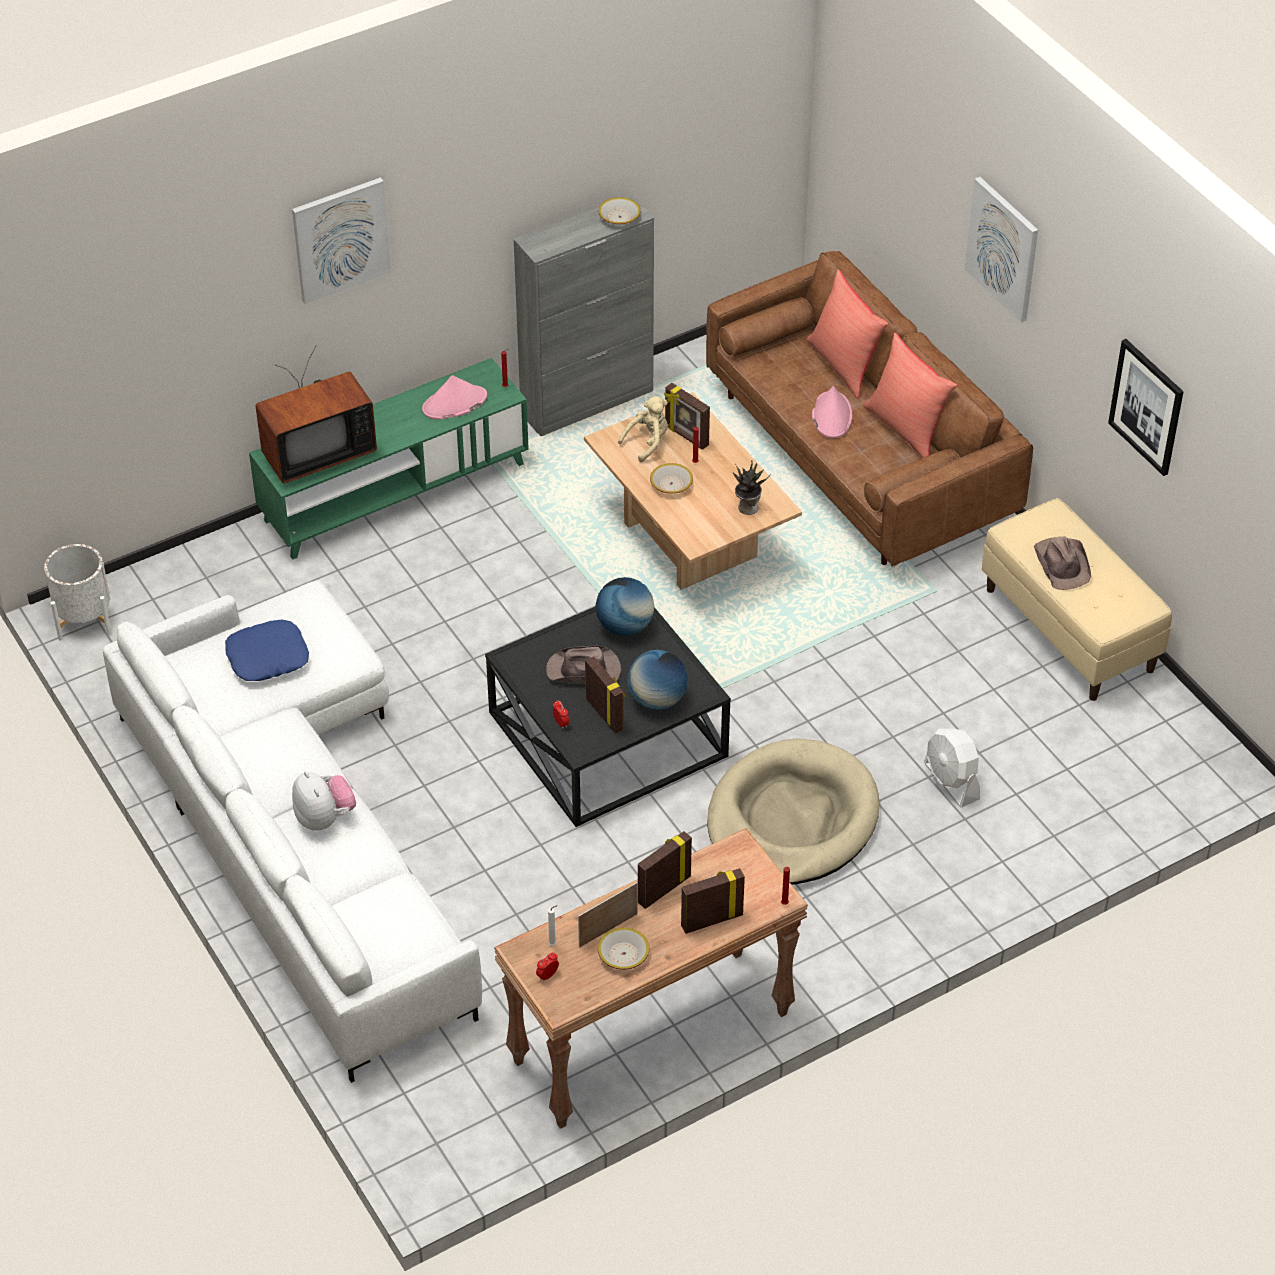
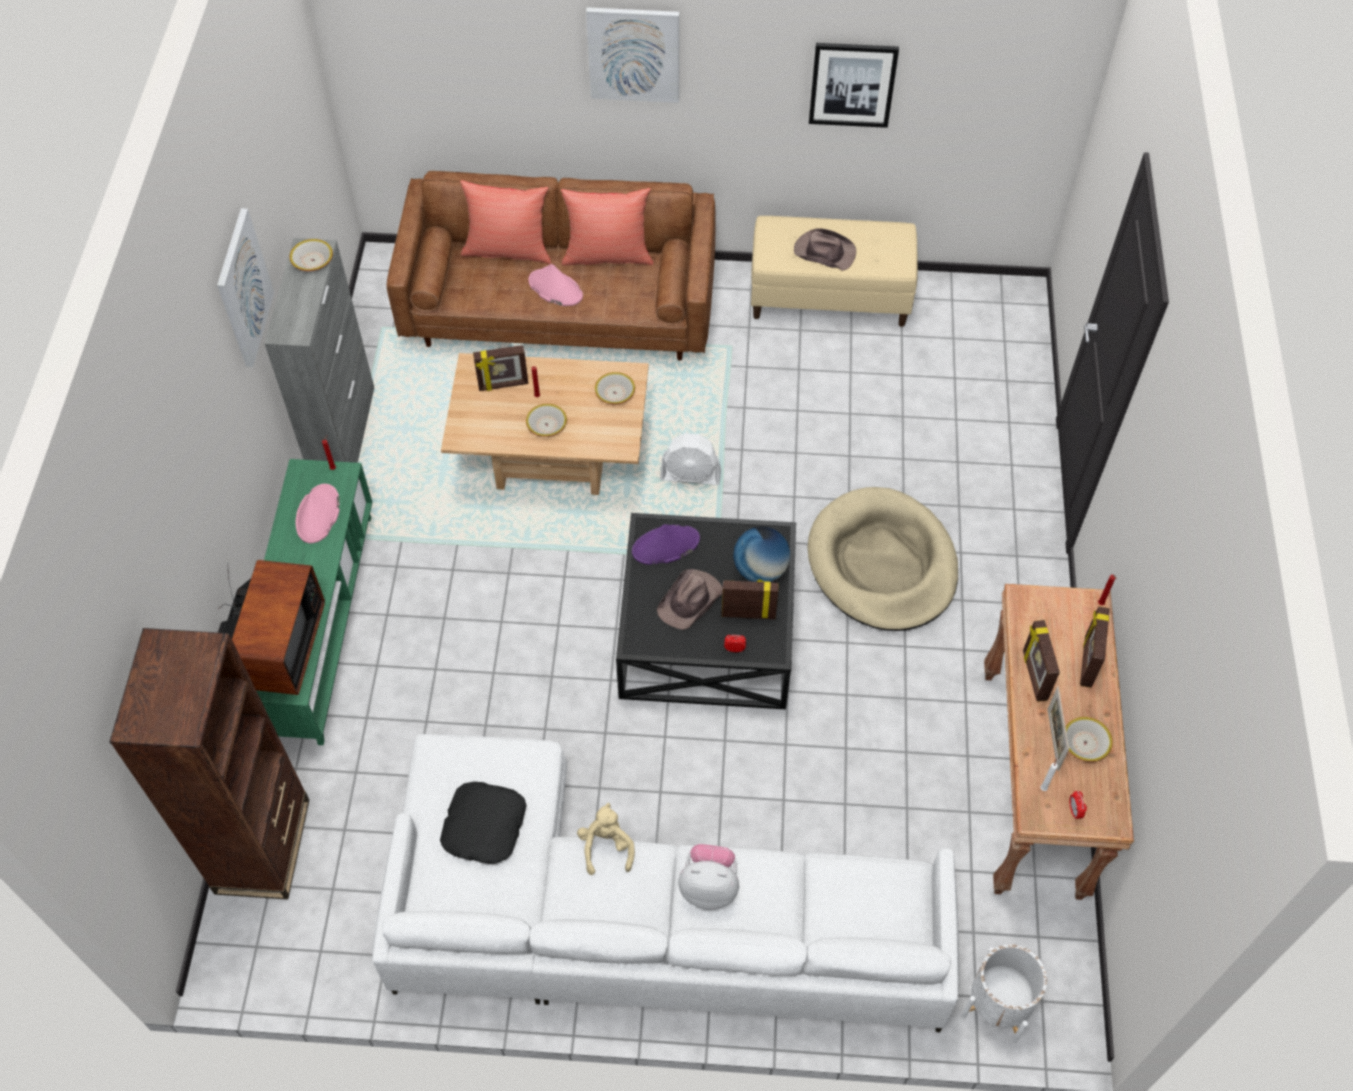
camera: 55 degrees left, 10 degrees up
white planter [44,544,112,641] -> white planter moved to [961,944,1047,1043]
blue pillow [225,620,309,681] -> black pillow [440,782,527,864]
picture [292,177,391,304] -> picture moved to [217,208,274,367]
globe [596,577,654,636] -> purple hat [632,524,700,565]
beige plush toy [618,396,668,462] -> beige plush toy moved to [577,803,635,875]
potted plant [733,460,770,515] -> bowl [595,372,635,404]
white fan [924,729,980,808] -> white fan moved to [660,433,721,485]
none -> brown bookcase [110,628,309,899]

